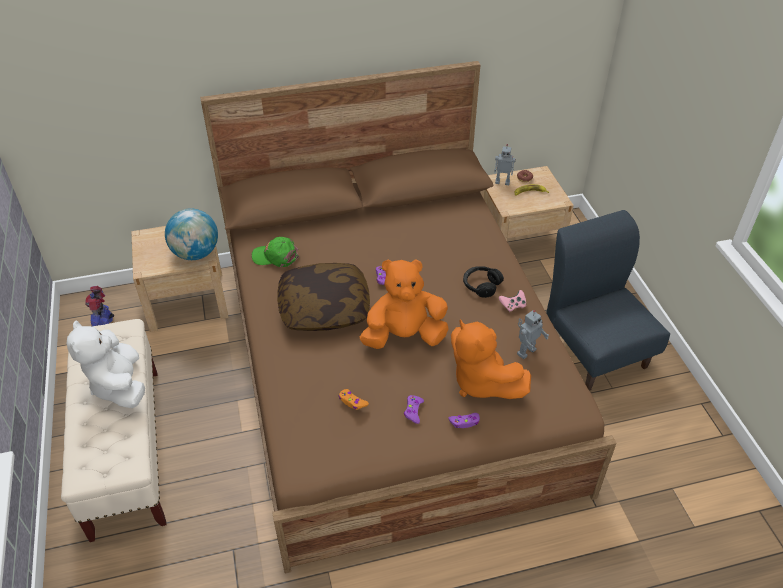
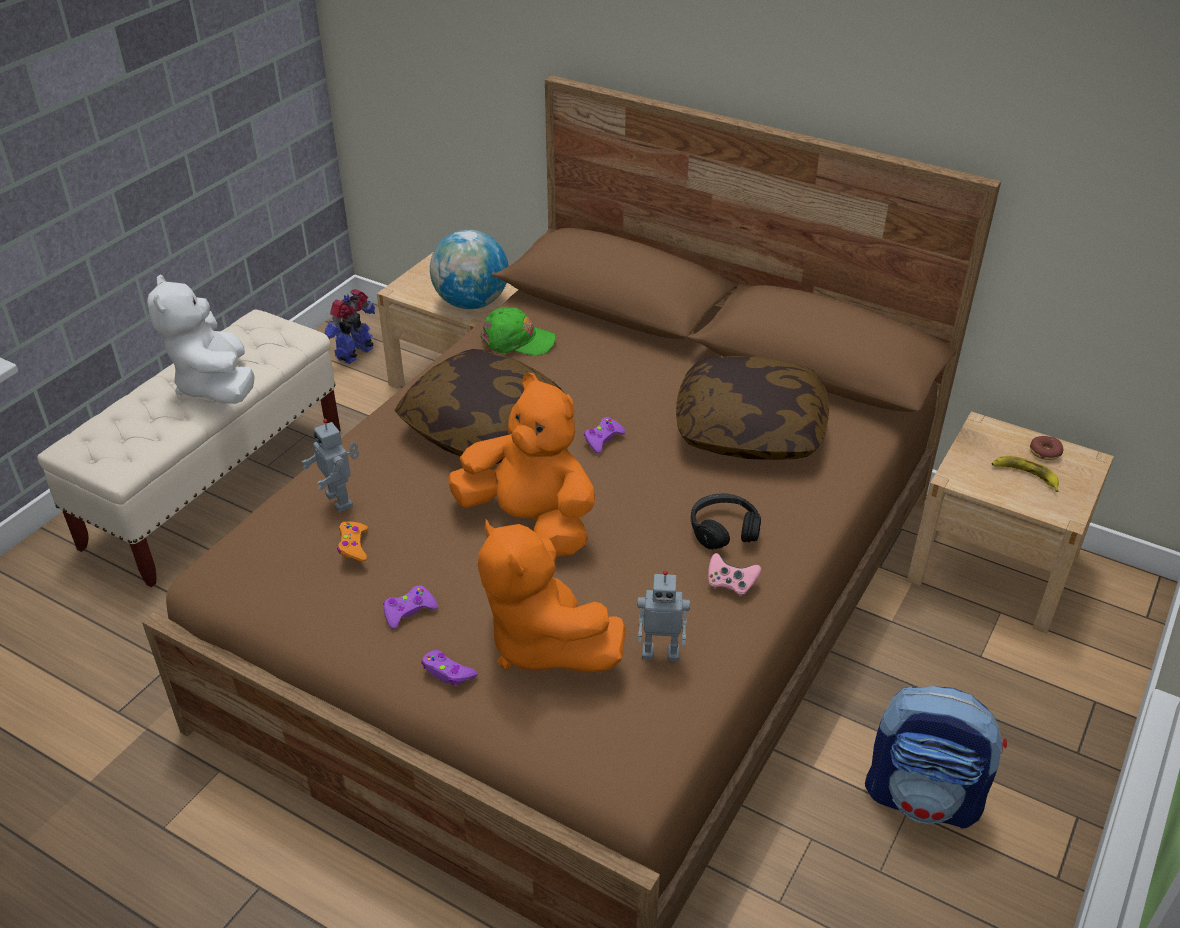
camera: 45 degrees right, 5 degrees down
white plush toy [67,321,145,408] -> white plush toy turned 45 degrees counterclockwise [147,274,255,404]
green cap [252,237,299,267] -> green cap turned 135 degrees clockwise [480,307,556,355]
orange plush toy [451,319,531,399] -> orange plush toy turned 45 degrees counterclockwise [478,518,626,673]
toy robot [494,144,516,185] -> toy robot moved to [302,419,359,512]
blue chair [546,210,670,391] -> backpack [865,686,1007,829]
none -> pillow [676,356,829,460]

